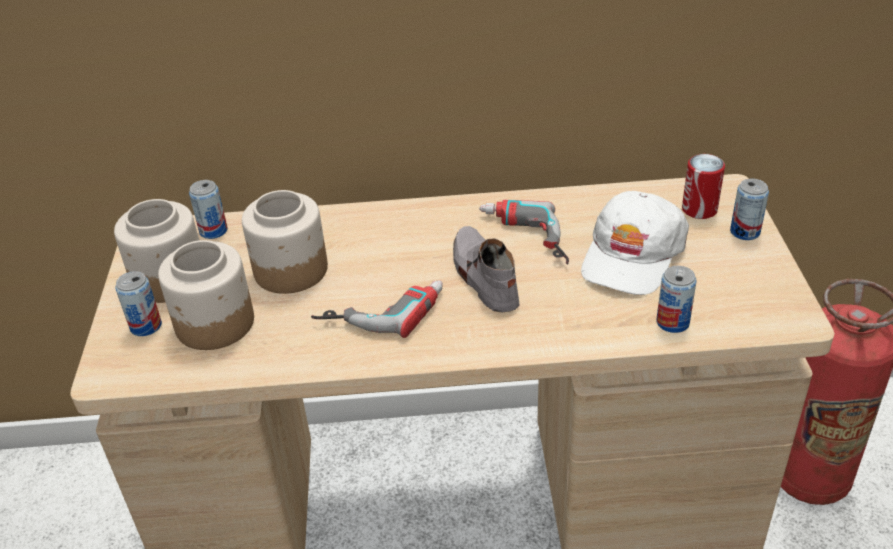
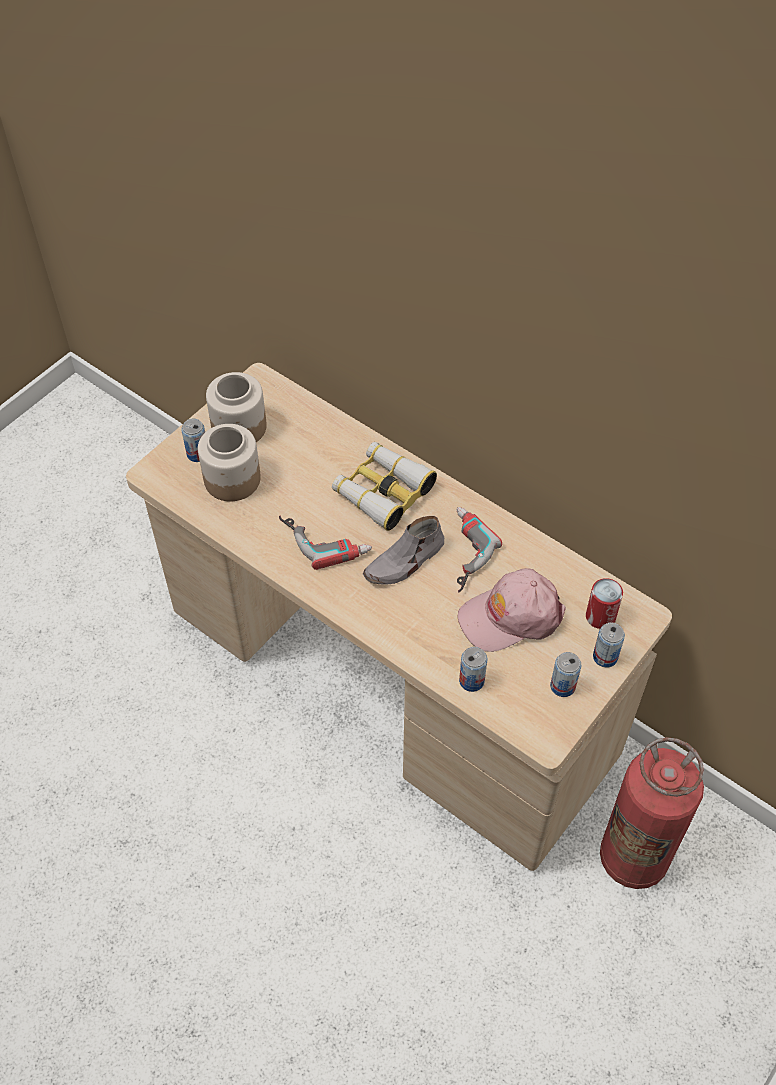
camera: 40 degrees right, 15 degrees up
can [189,180,228,239] -> can moved to [550,652,581,697]
jar [242,190,328,294] -> none
grey shoe [453,226,519,313] -> grey shoe turned 150 degrees counterclockwise [363,516,444,585]
white cap [581,191,689,295] -> pink cap [458,568,566,652]
none -> binoculars [332,442,437,531]

